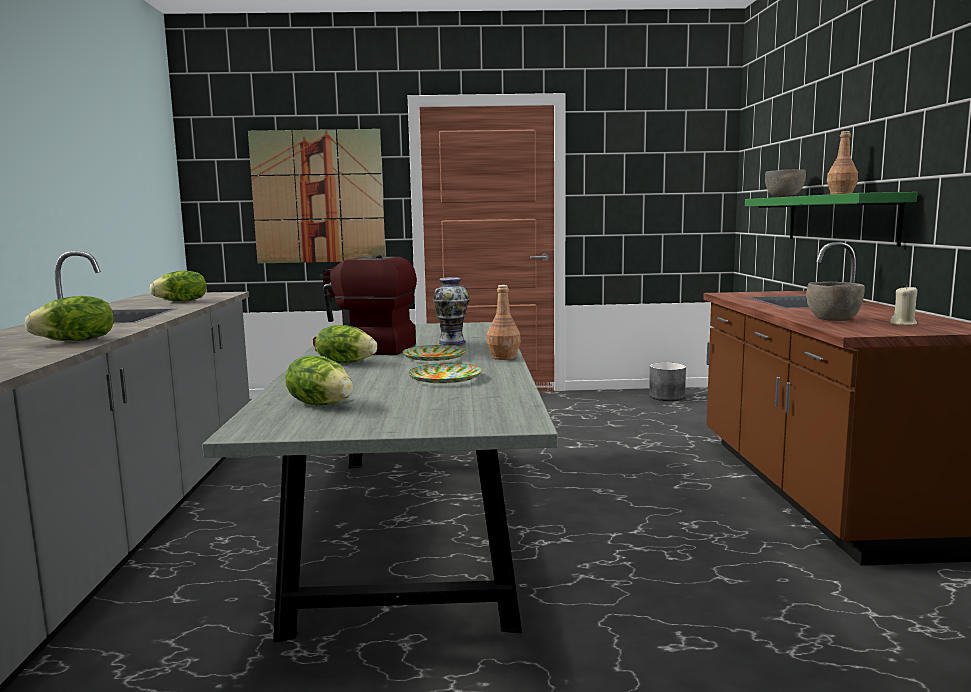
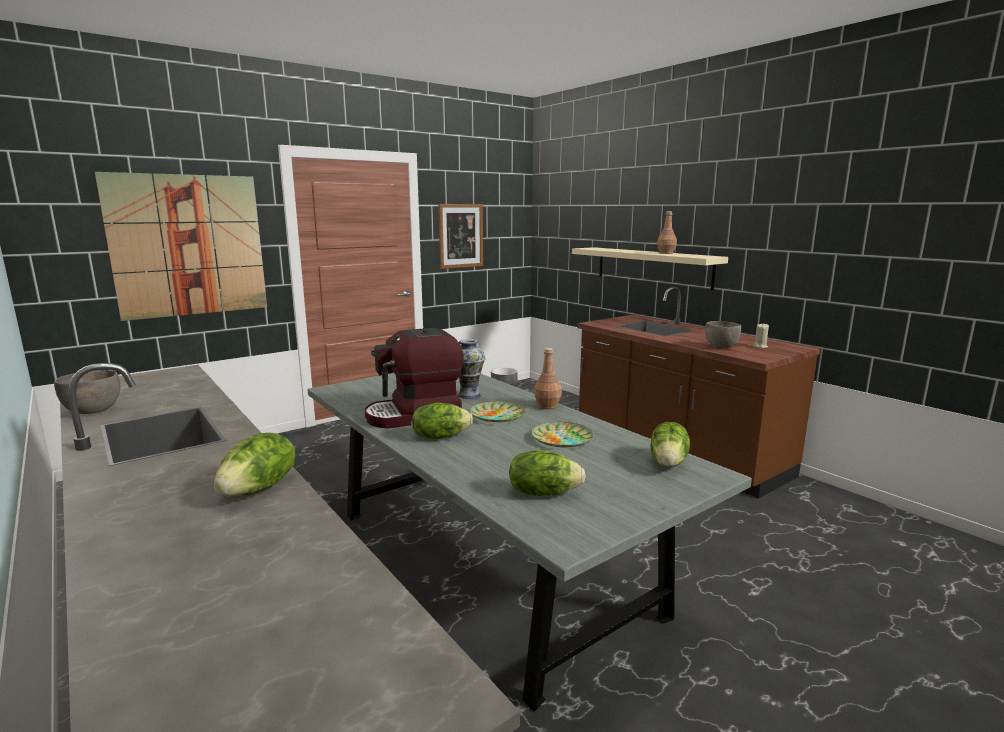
camera: 35 degrees left, 5 degrees up
lettuce [150,271,206,302] -> lettuce moved to [650,422,690,467]
green shelf [745,192,917,247] -> beige shelf [572,247,728,290]
grey bowl [765,169,806,197] -> grey bowl moved to [54,370,120,414]
none -> picture [438,204,483,269]

